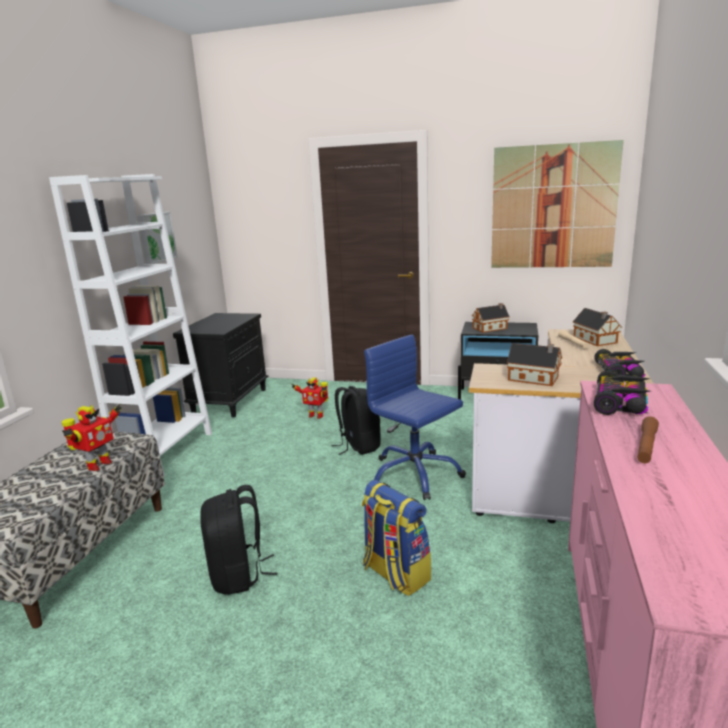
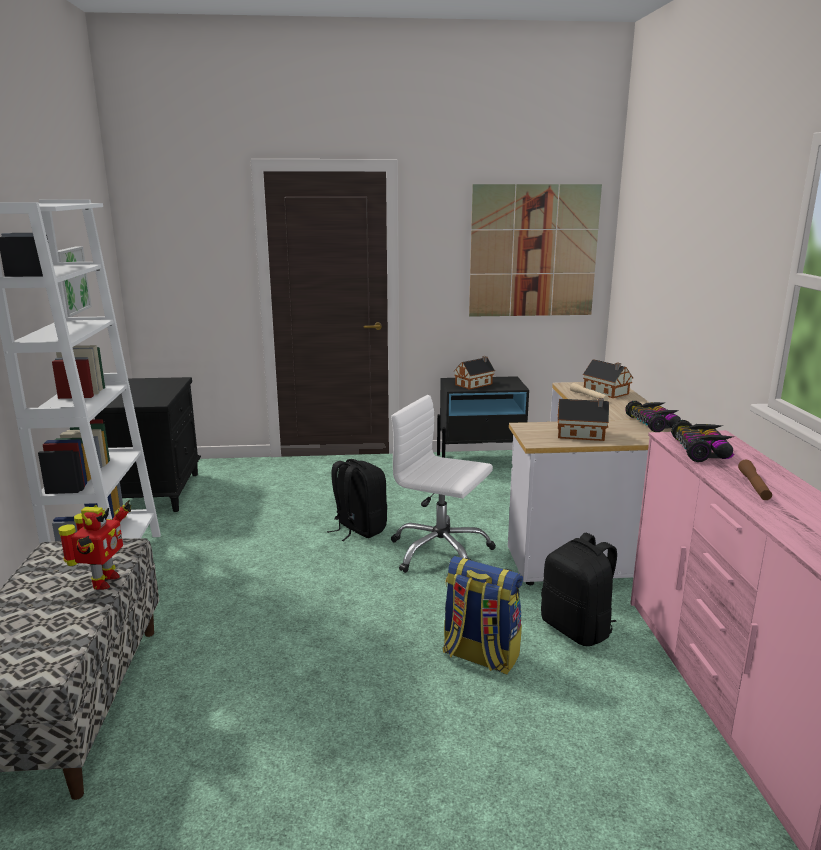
camera: 20 degrees left, 0 degrees up
black backpack [200,485,277,595] -> black backpack moved to [541,533,617,646]
toy robot [292,377,329,419] -> none
blue office chair [364,335,466,500] -> white office chair [391,395,496,573]

